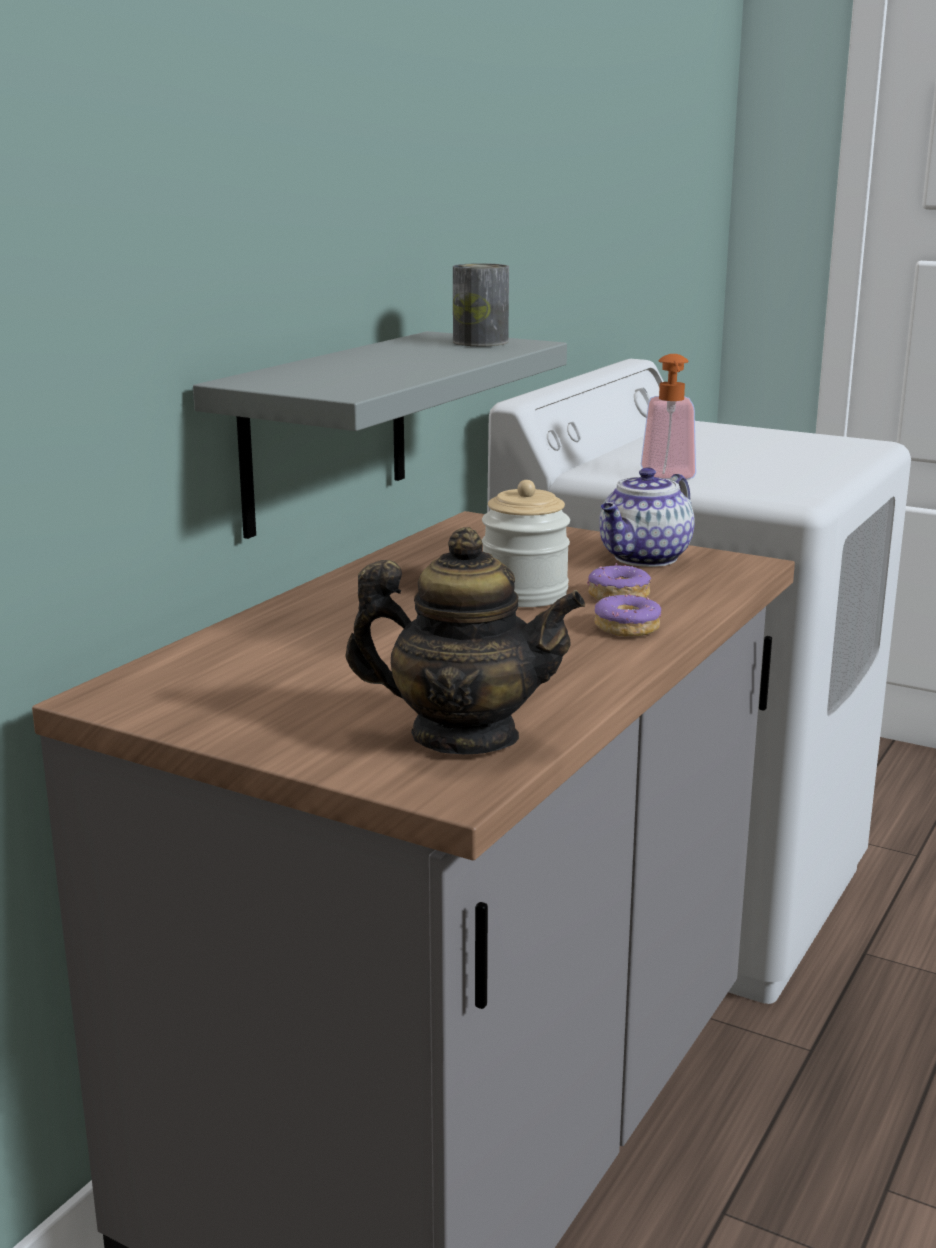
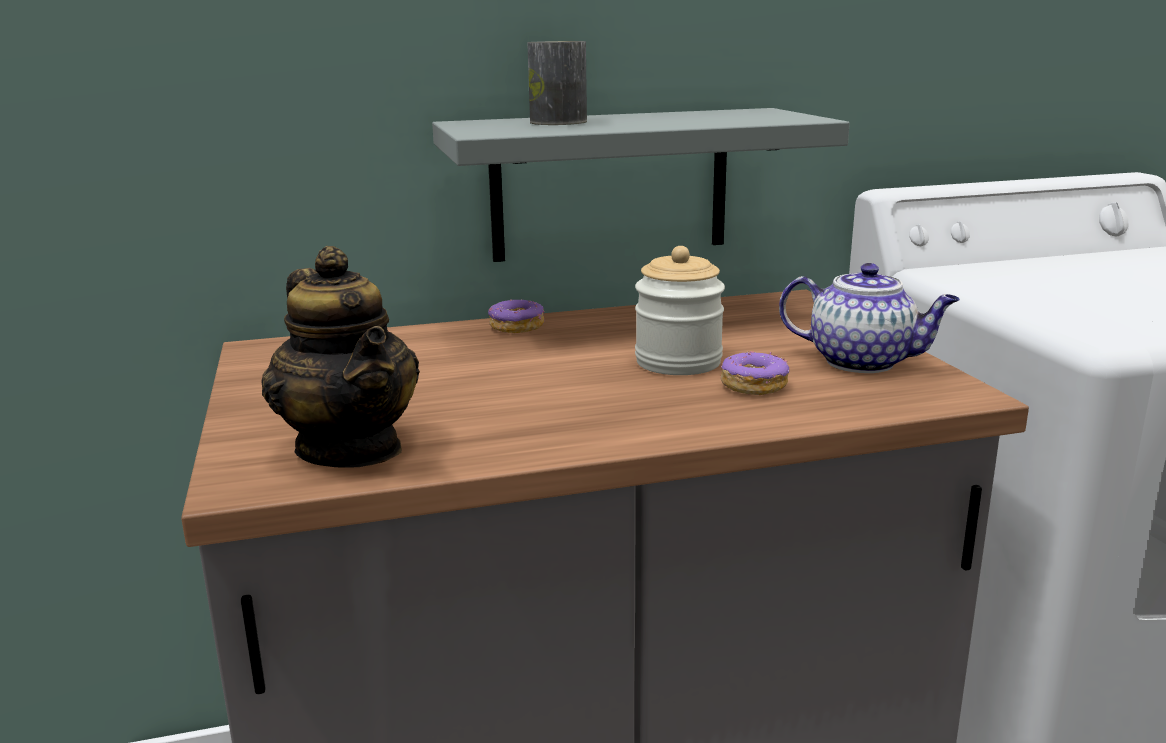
camera: 45 degrees right, 0 degrees up
can [453,263,509,346] -> can moved to [527,41,587,125]
donut [594,594,661,637] -> donut moved to [488,299,544,333]
teapot [599,468,695,567] -> teapot turned 150 degrees counterclockwise [779,263,960,373]
soap dispenser [641,354,696,479] -> none

